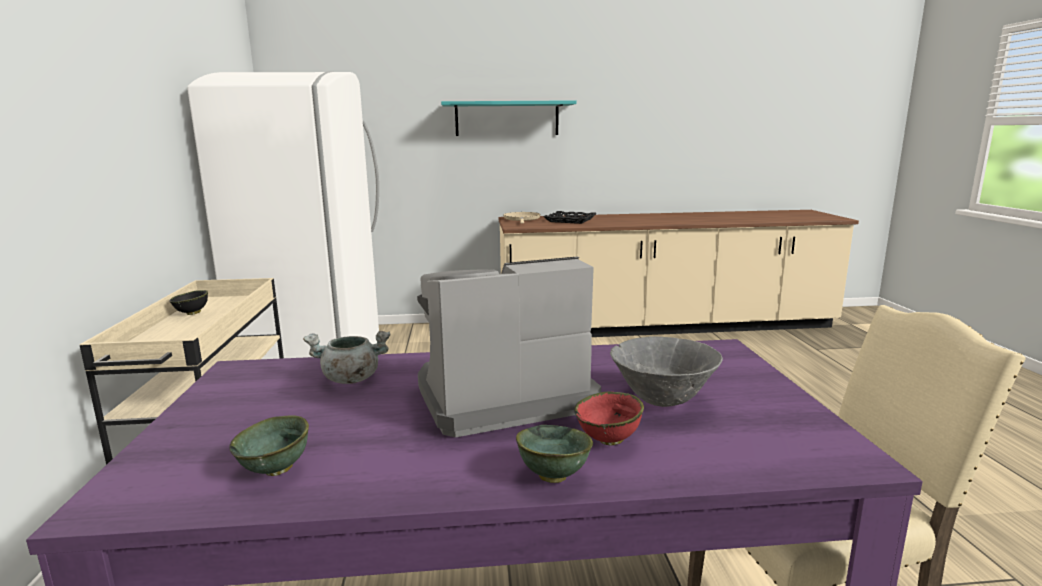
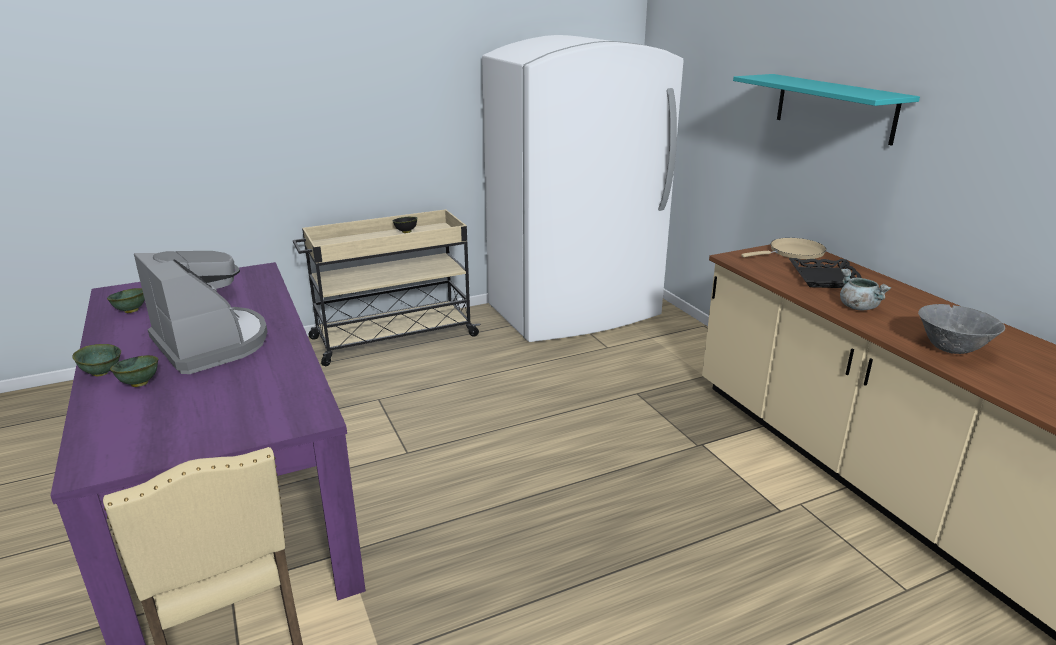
camera: 70 degrees right, 10 degrees up
grey cooking pot [303,331,390,384] -> grey cooking pot moved to [840,269,892,310]
red bowl [574,391,644,446] -> green bowl [110,355,158,387]
grey bowl [610,336,723,407] -> grey bowl moved to [918,304,1005,354]

